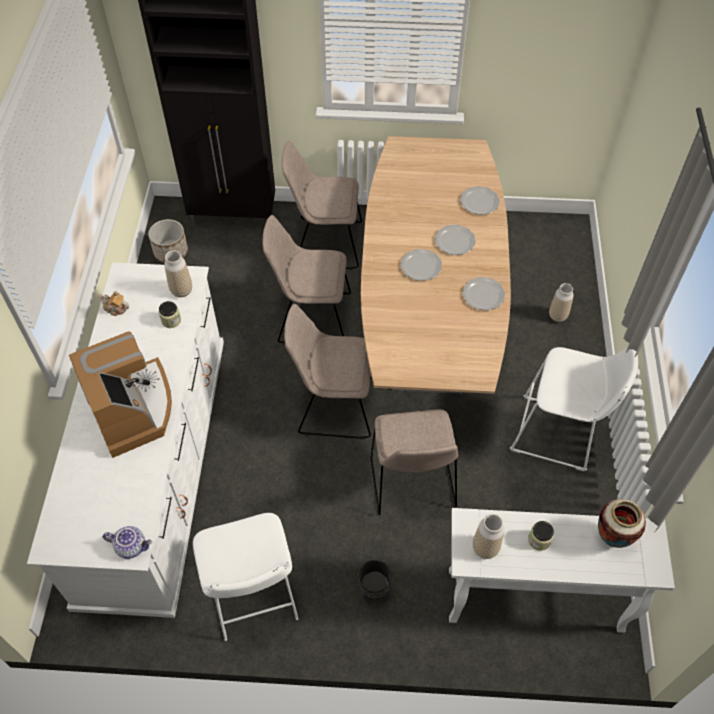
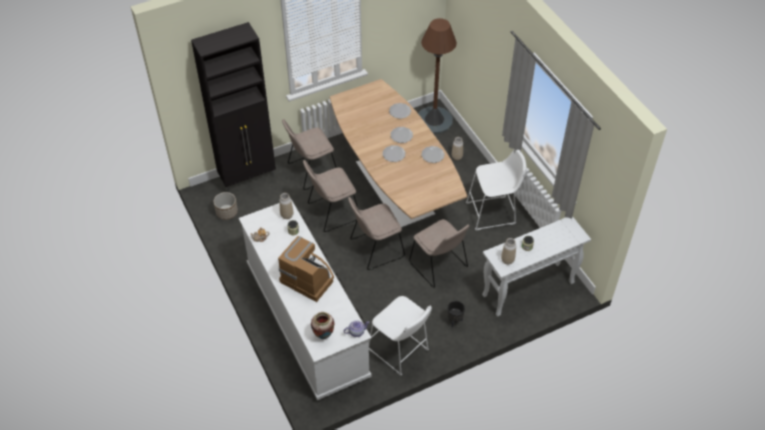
camera: 30 degrees left, 5 degrees down
vase [598,499,646,548] -> vase moved to [311,312,334,339]
none -> brown floor lamp [418,18,457,134]

